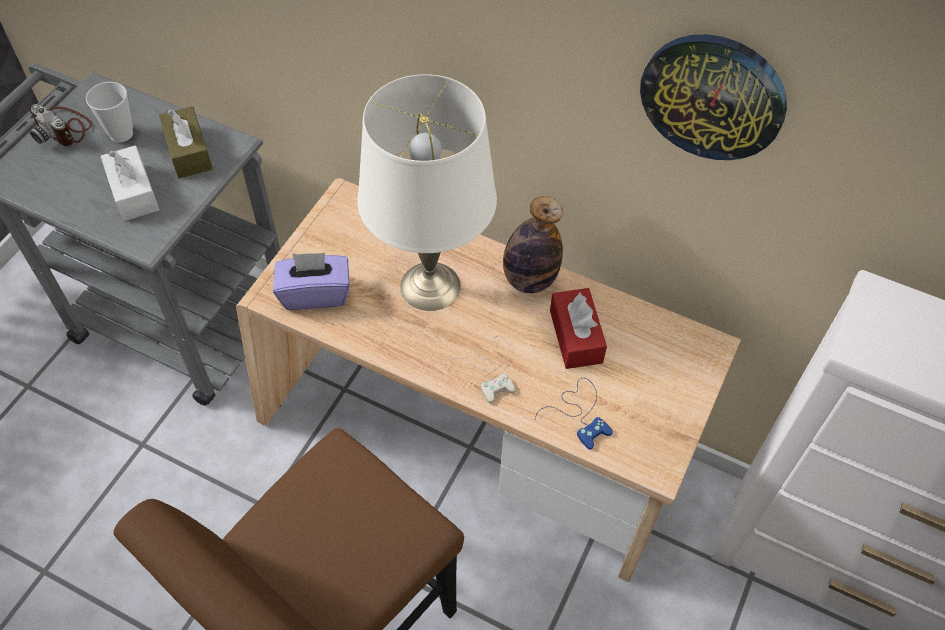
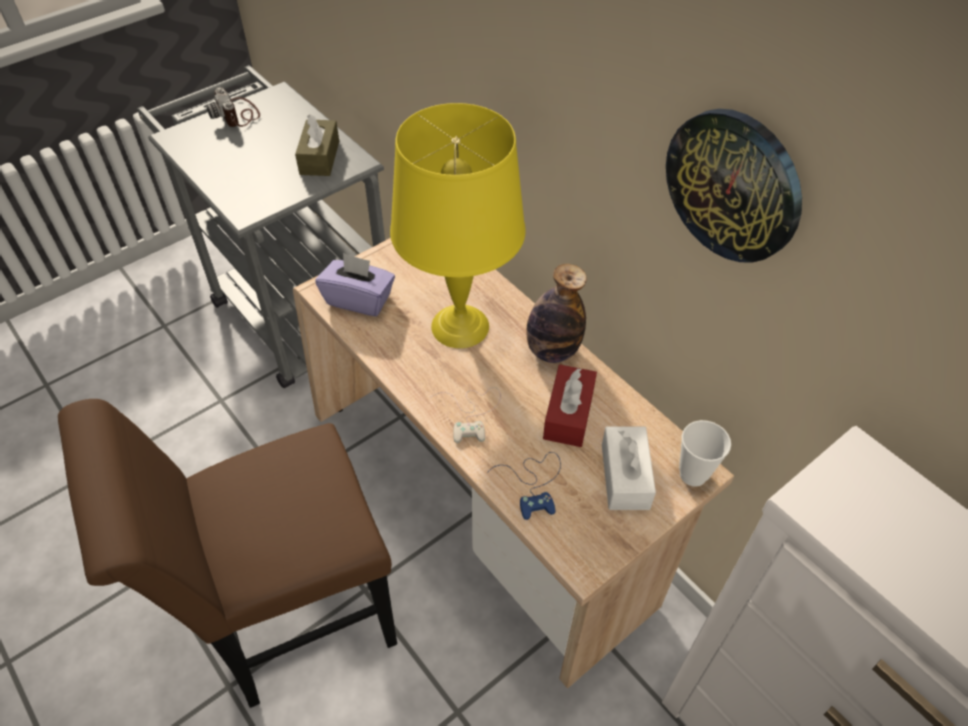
camera: 25 degrees right, 5 degrees down
cup [86,82,133,143] -> cup moved to [679,420,731,487]
white tissue box [101,145,159,221] -> white tissue box moved to [602,426,656,510]
white table lamp [357,74,497,311] -> yellow table lamp [390,103,526,348]

